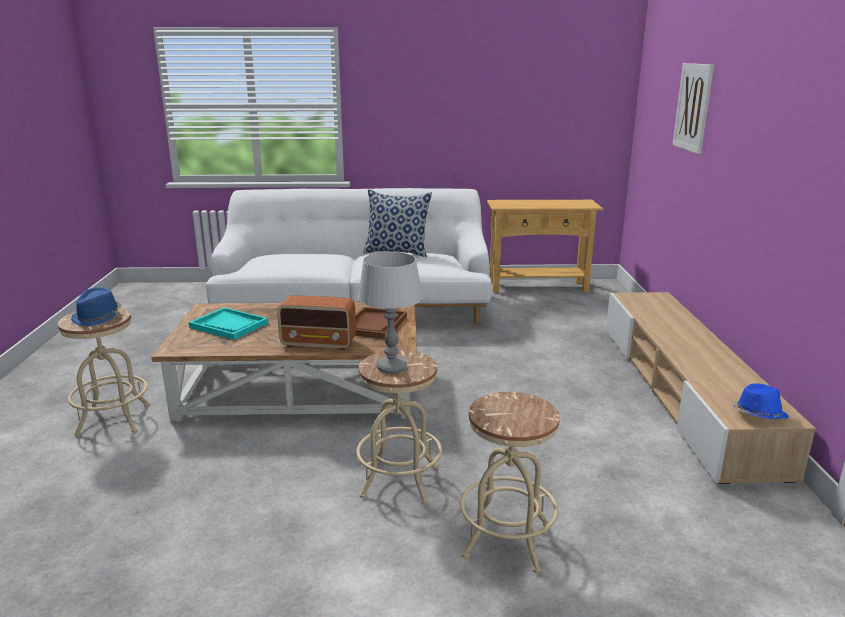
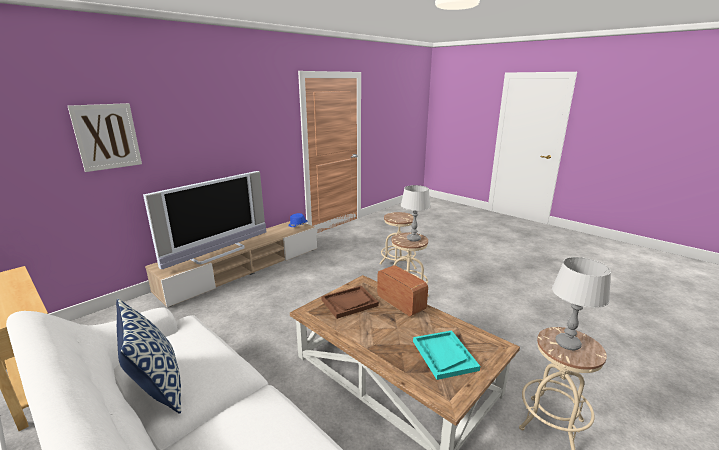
camera: 135 degrees left, 0 degrees up
blue hat [71,287,121,326] -> grey table lamp [552,257,611,350]
none -> television [143,171,266,270]

